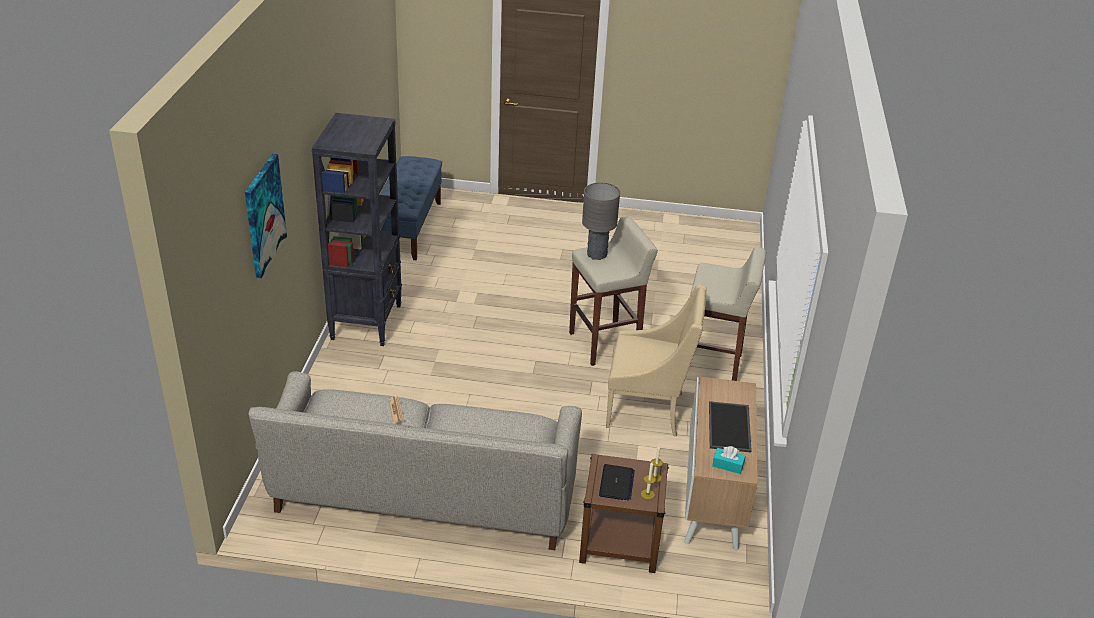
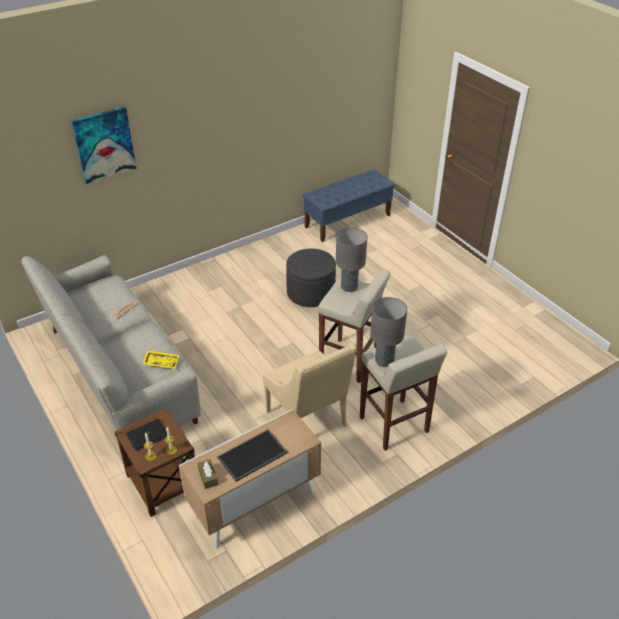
camera: 50 degrees right, 5 degrees up
black bookcase [312,113,402,346] -> none
turquoise tissue box [712,446,746,474] -> brown tissue box [197,459,218,489]
none -> yellow tray [143,350,179,369]
none -> grey ottoman [286,249,336,307]
none -> grey table lamp [370,297,407,367]

